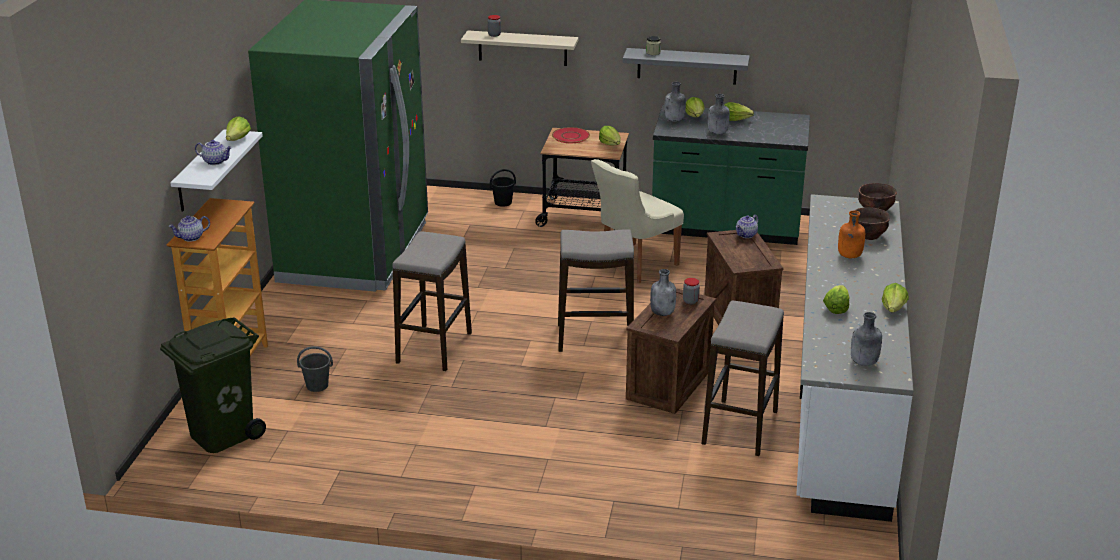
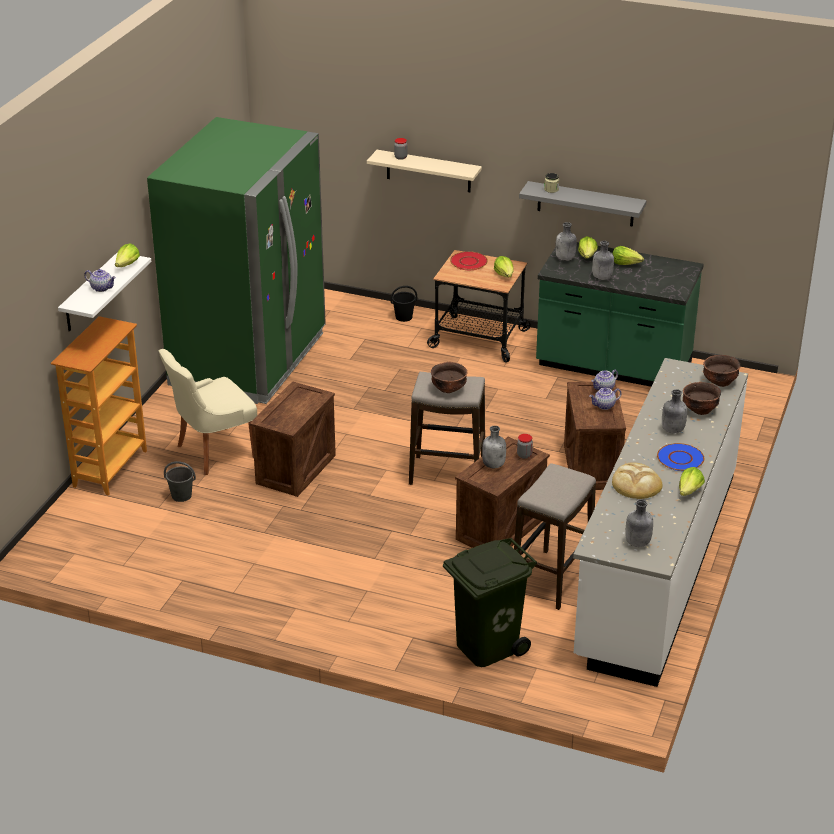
camera: 10 degrees right, 5 degrees up
green trash can [160,317,266,453] -> green trash can moved to [443,538,537,667]
teapot [168,215,210,242] -> teapot moved to [589,388,621,410]
stool [392,231,472,371] -> crate [250,381,336,497]
beige chair [591,159,684,283] -> beige chair moved to [158,349,257,475]
lettuce [823,285,849,314] -> bread [612,462,662,499]
orange bottle [838,211,865,258] -> grey bottle [662,389,687,433]
none -> brown bowl [431,362,467,393]
none -> blue plate [657,443,704,471]

